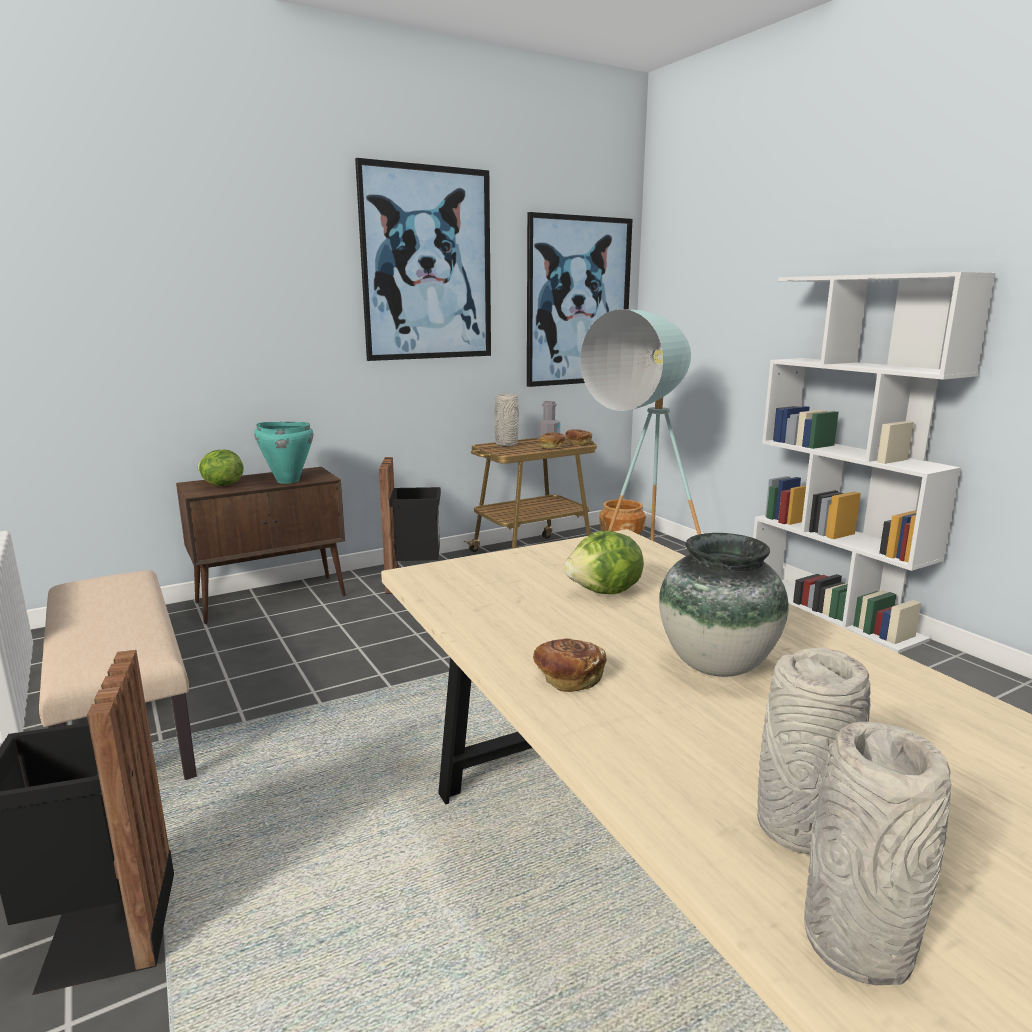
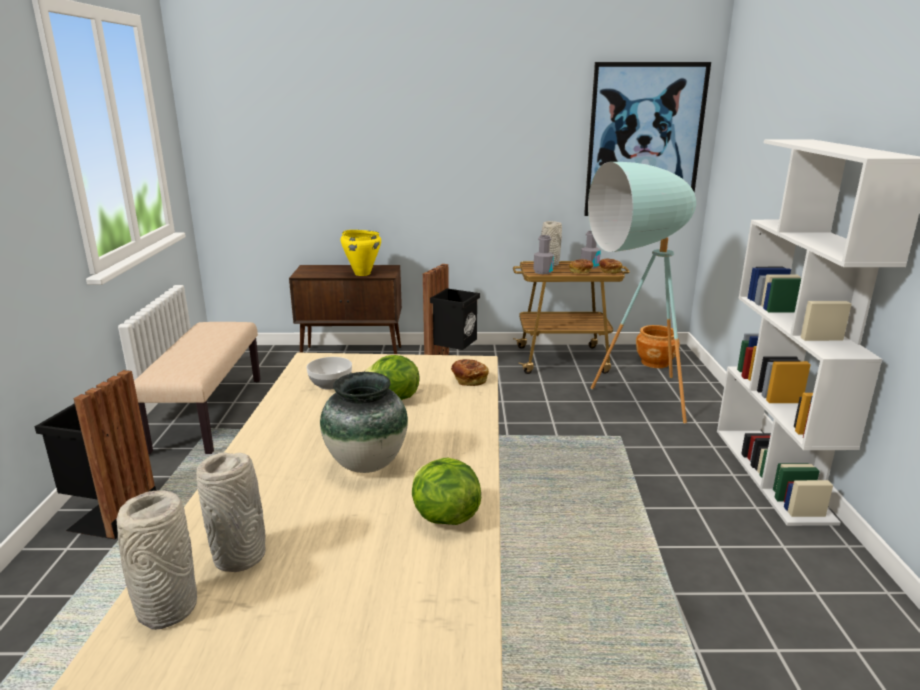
camera: 30 degrees right, 5 degrees up
lettuce [198,450,244,486] -> lettuce moved to [412,458,481,525]
turquoise cooking pot [254,422,313,484] -> yellow cooking pot [341,230,381,276]
picture [355,158,491,361] -> none
bread [533,639,607,692] -> bread moved to [451,359,489,386]
none -> bowl [307,357,352,390]
none -> grey bottle [533,235,554,274]

